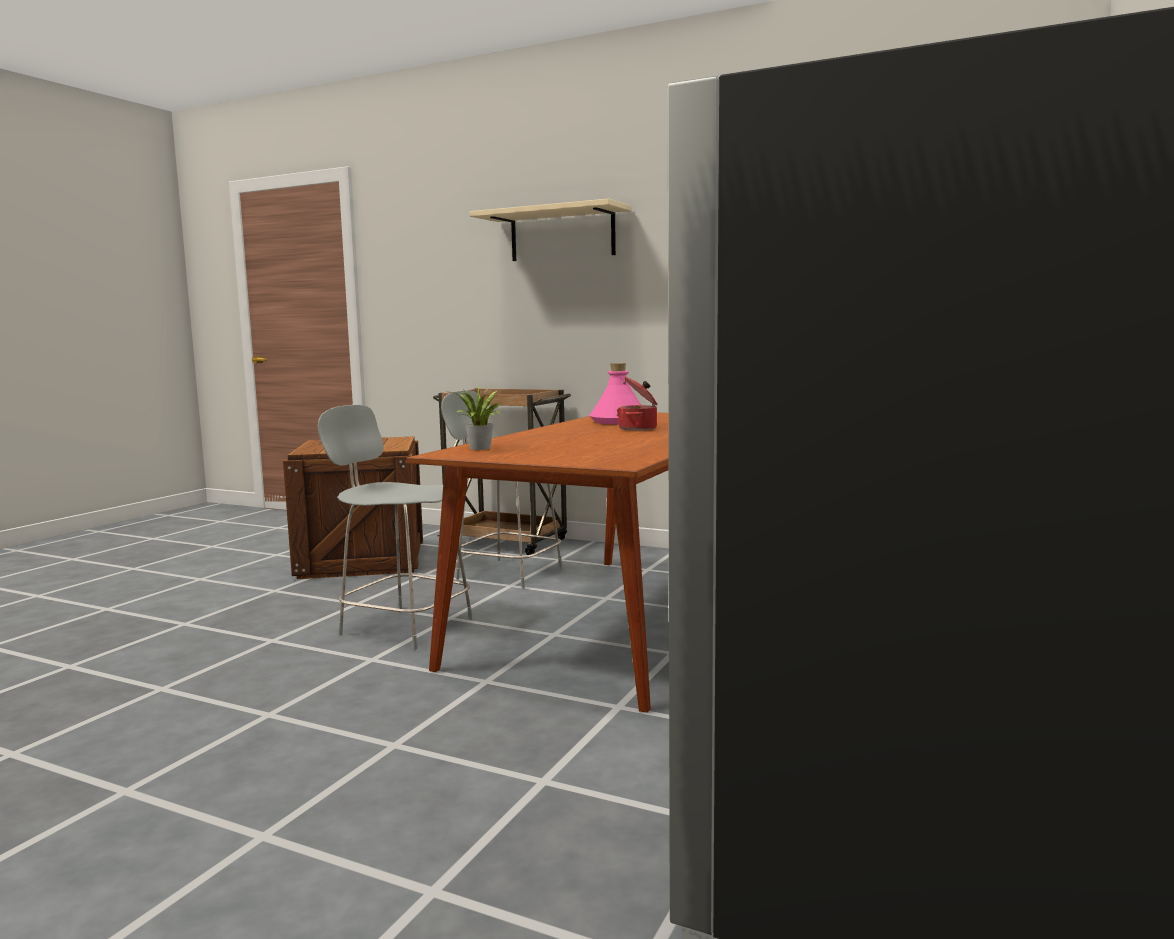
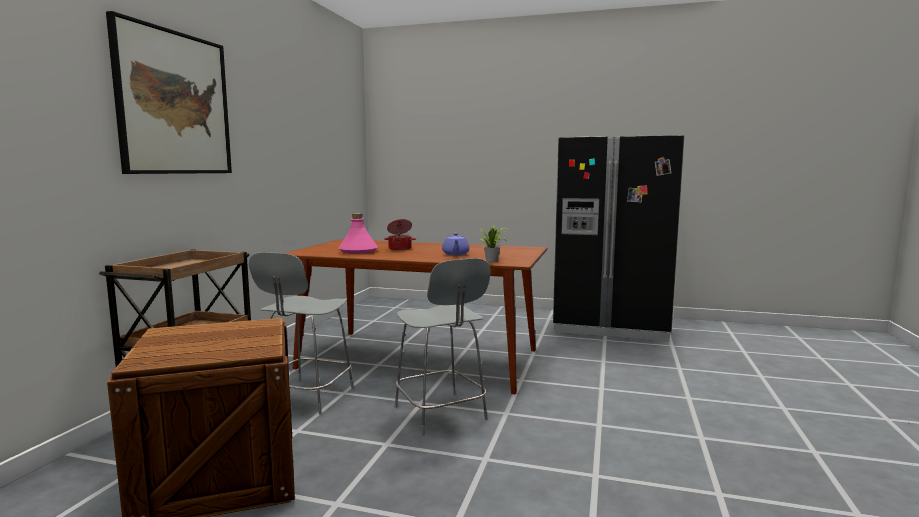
camera: 100 degrees left, 0 degrees up
grey chair [318,405,473,650] -> grey chair turned 45 degrees counterclockwise [395,258,491,436]
beige shelf [470,199,631,261] -> picture [106,11,232,174]
none -> purple teapot [442,233,469,255]

